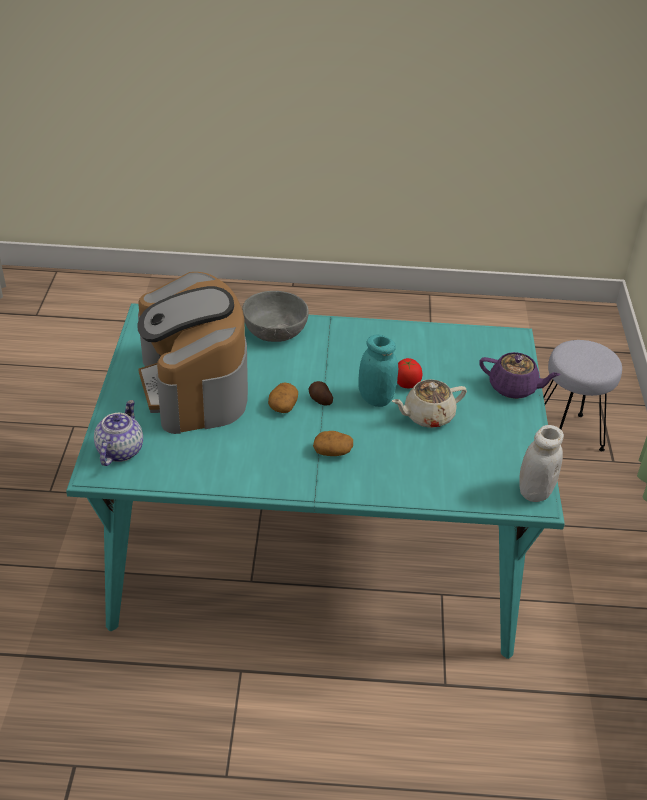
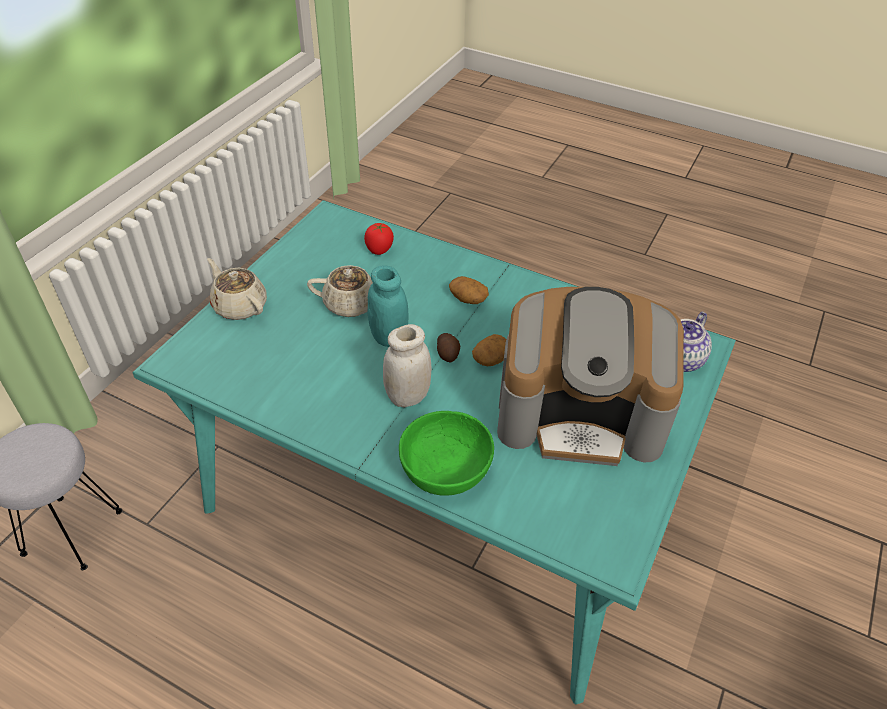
camera: 155 degrees left, 5 degrees up
coffee machine [137,272,248,434] -> coffee machine turned 90 degrees clockwise [497,287,684,466]
grey bowl [242,291,309,342] -> green bowl [399,411,494,496]
tomato [397,358,422,388] -> tomato moved to [364,223,394,255]
purple teapot [479,352,561,399] -> beige teapot [207,258,267,320]
white jar [519,425,564,502] -> white jar moved to [383,324,432,407]

